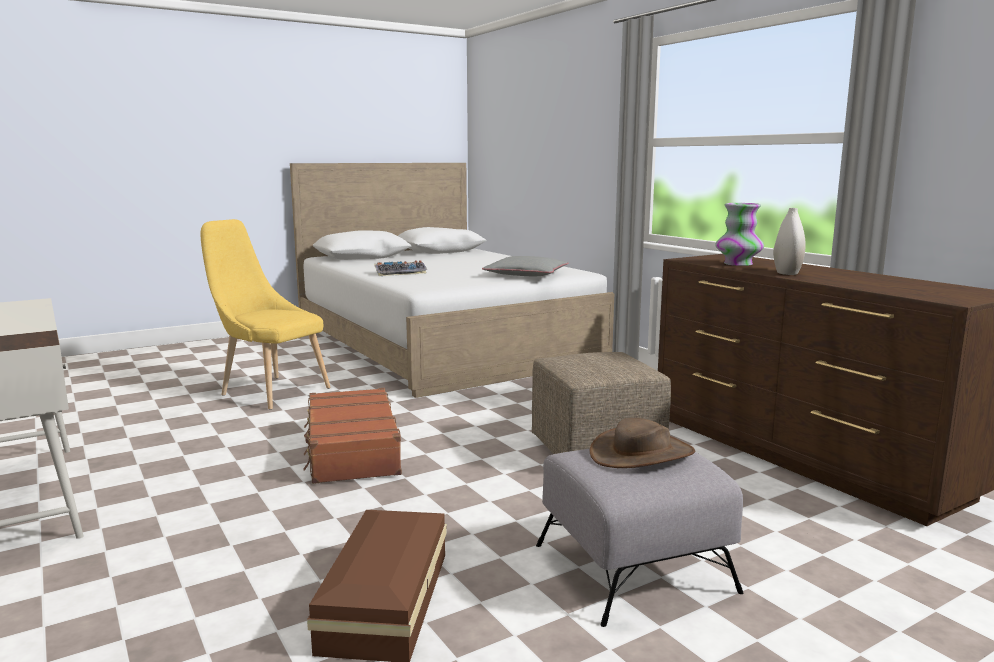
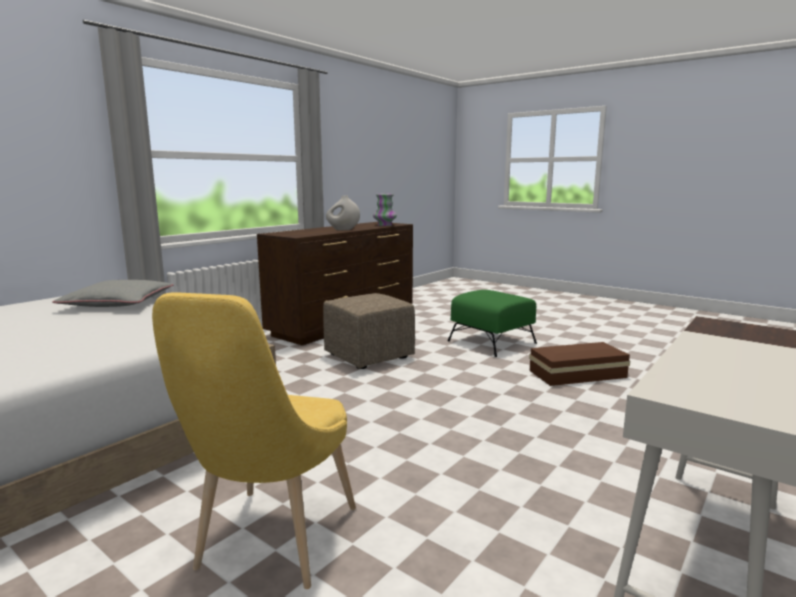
camera: 110 degrees left, 0 degrees up
brown suitcase [303,388,402,484] -> none
keyboard [374,260,427,276] -> none
grey ottoman [536,449,744,627] -> green ottoman [448,290,537,357]
brown hat [590,418,695,468] -> none
vase [715,203,764,266] -> vase moved to [373,194,397,226]

